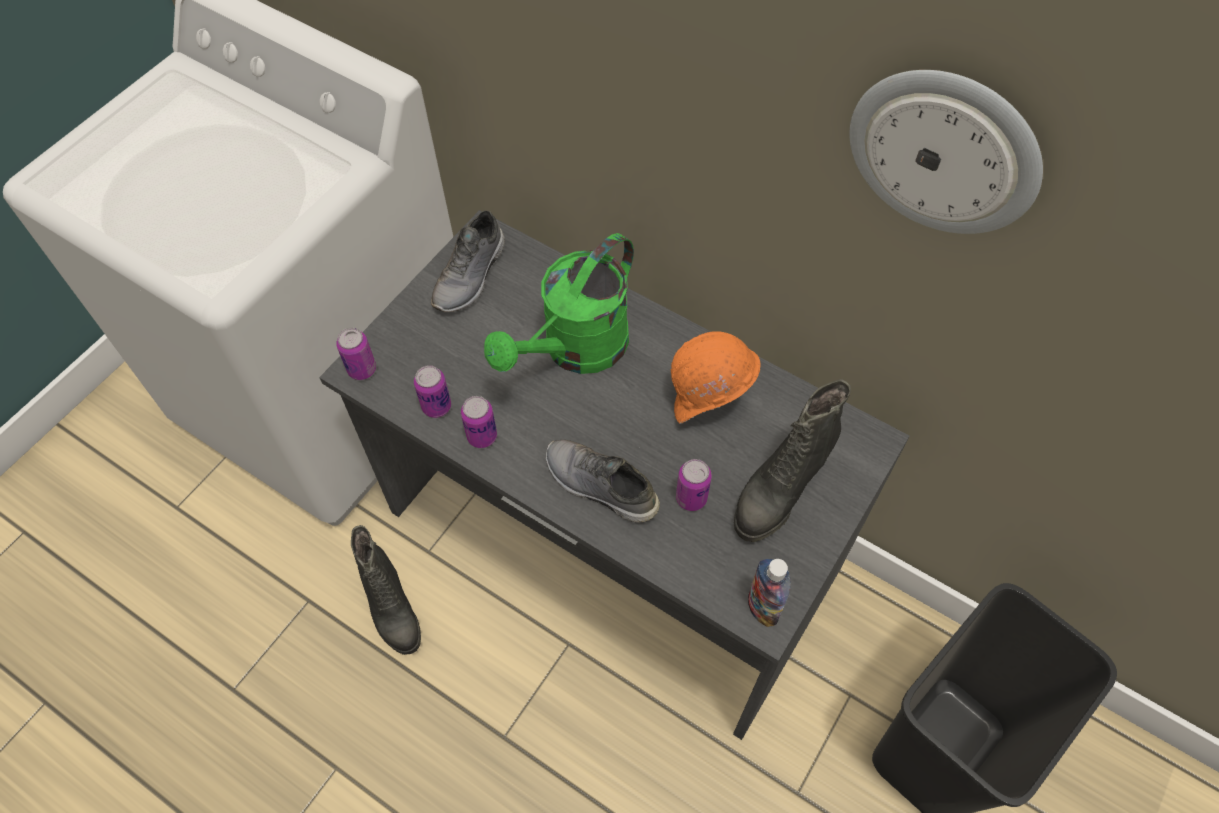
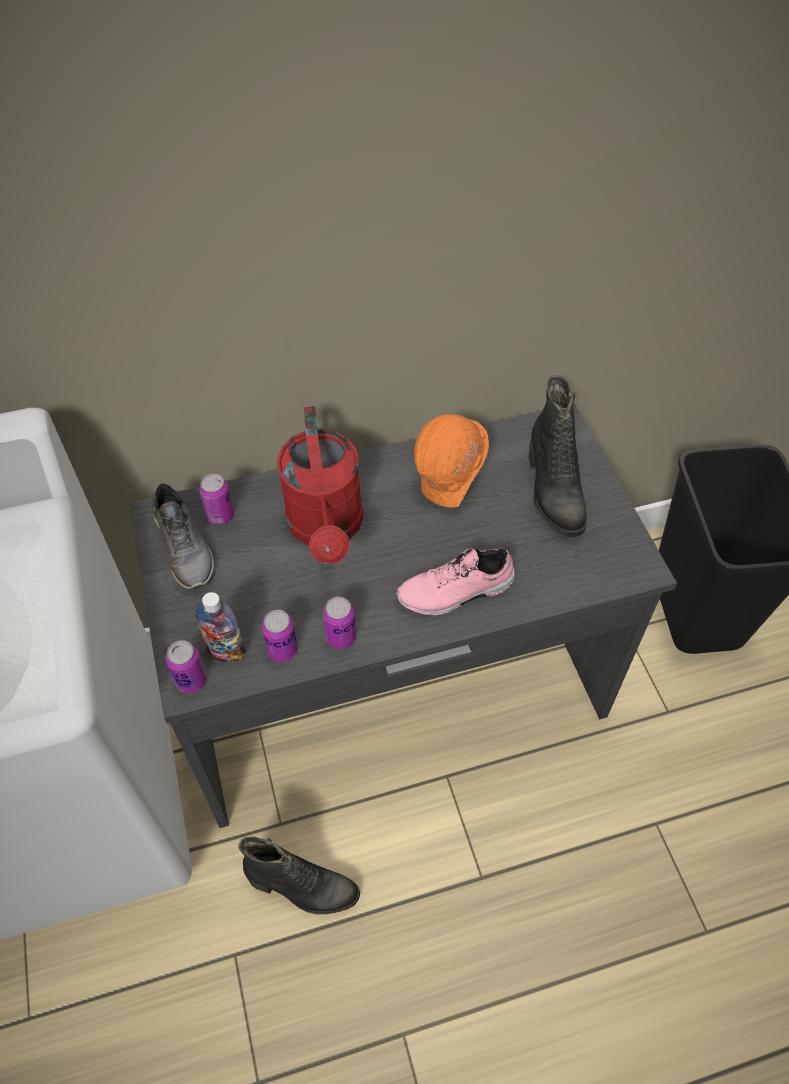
camera: 50 degrees left, 5 degrees down
green watering can [484,233,634,374] -> red watering can [277,406,363,564]
grey shoe [546,440,660,523] -> pink shoe [396,548,516,615]
can [676,459,712,511] -> can moved to [199,474,234,525]
bottle [748,559,791,627] -> bottle moved to [195,592,245,662]
wall clock [850,70,1043,234] -> none

